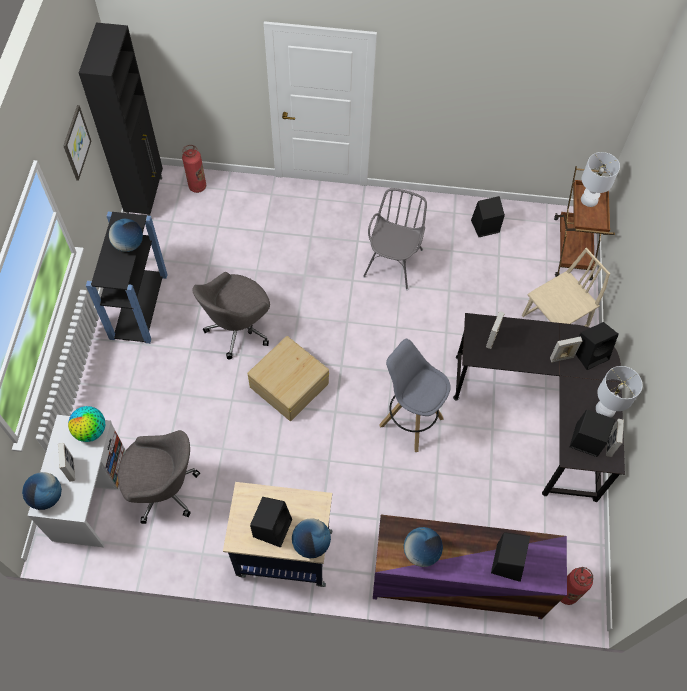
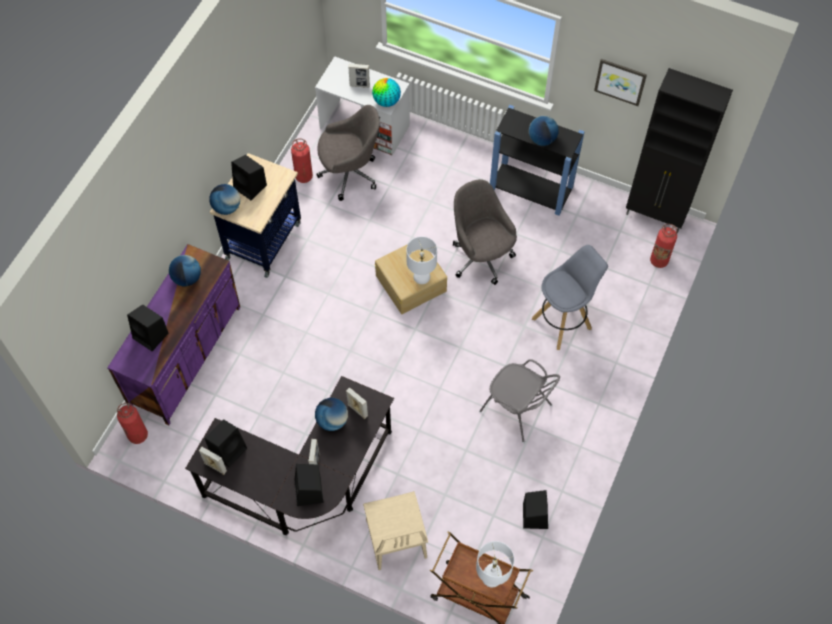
camera: 110 degrees right, 0 degrees up
globe [22,472,62,510] -> globe moved to [315,398,348,431]
grey office chair [118,430,200,524] -> grey office chair turned 120 degrees counterclockwise [316,105,380,201]
grey stool [379,339,451,452] -> grey stool moved to [532,245,608,350]
white table lamp [596,366,642,418] -> white table lamp moved to [406,237,437,284]
none -> fire extinguisher [291,138,313,183]

